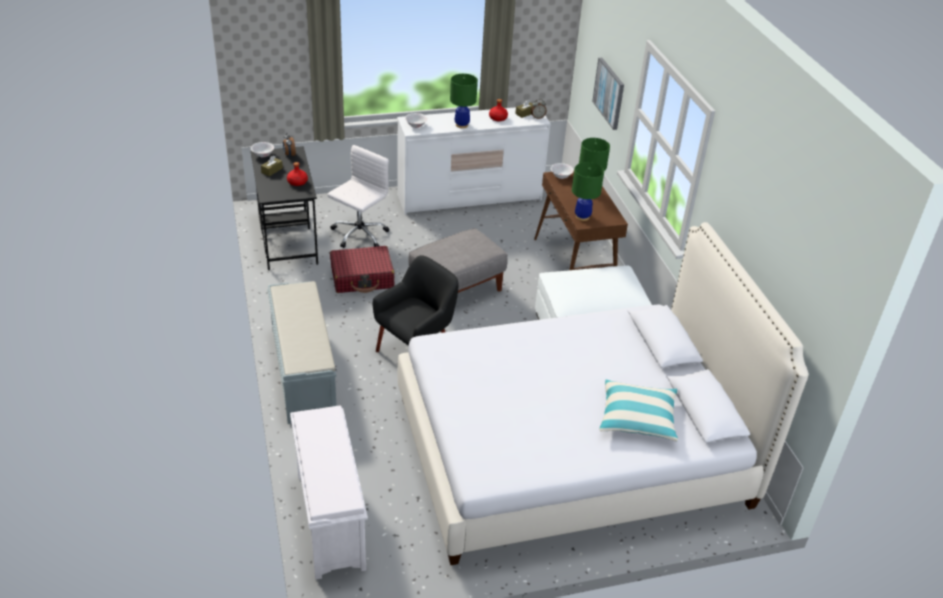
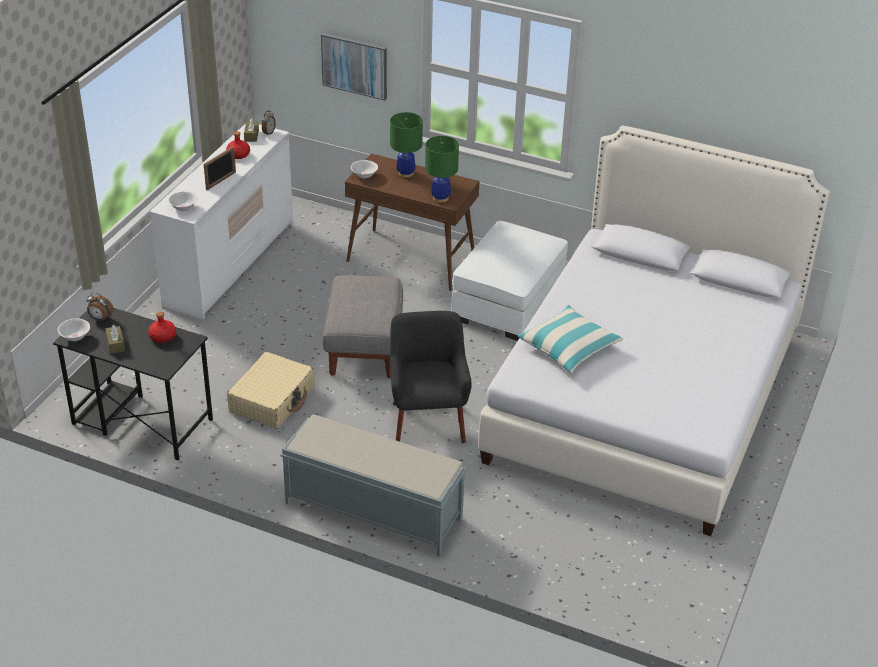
camera: 50 degrees left, 0 degrees up
white bench [290,406,368,580] -> none
white office chair [327,145,389,248] -> none
red suitcase [330,246,394,293] -> beige suitcase [227,352,314,429]
green table lamp [450,74,478,128] -> picture frame [204,146,236,190]
pillow [599,379,678,441] -> pillow moved to [518,305,623,373]

